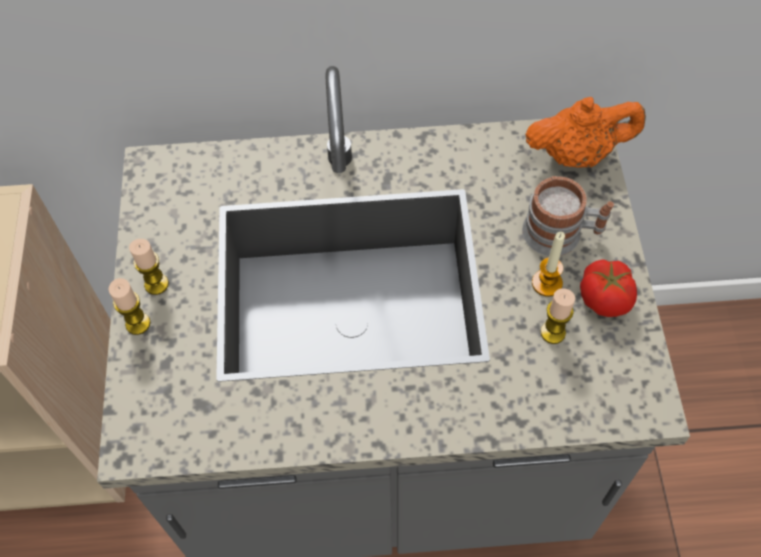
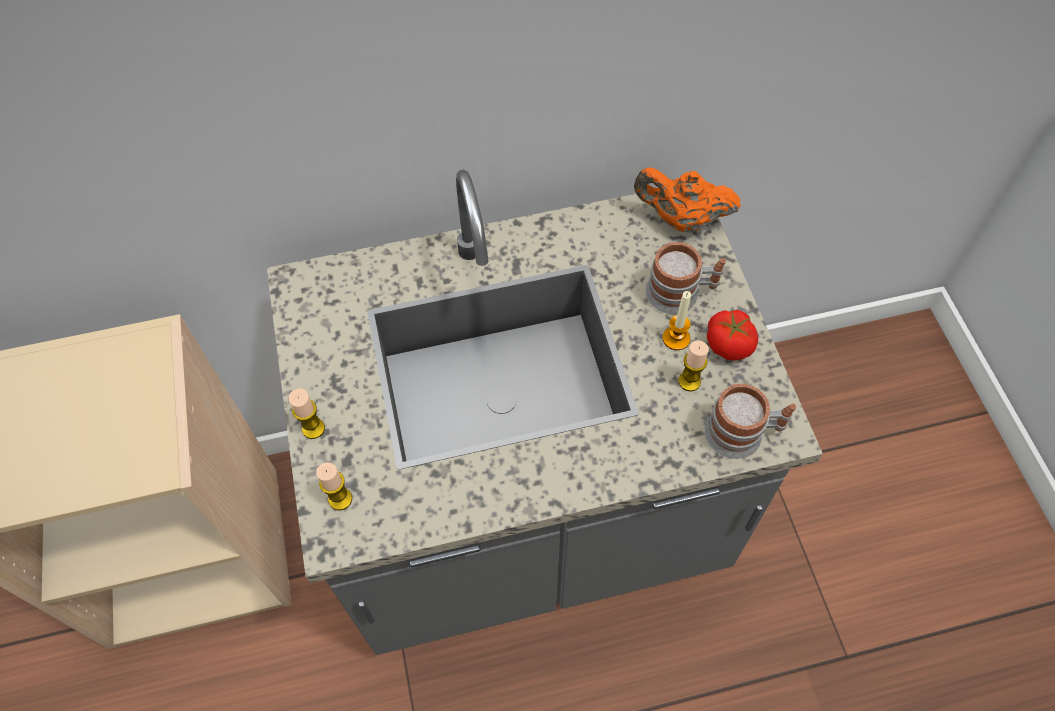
camera: 10 degrees left, 0 degrees up
candle [129,239,169,295] -> candle moved to [316,462,352,510]
orange teapot [526,97,646,167] -> orange teapot turned 150 degrees counterclockwise [634,168,741,233]
none -> mug [705,384,796,459]

